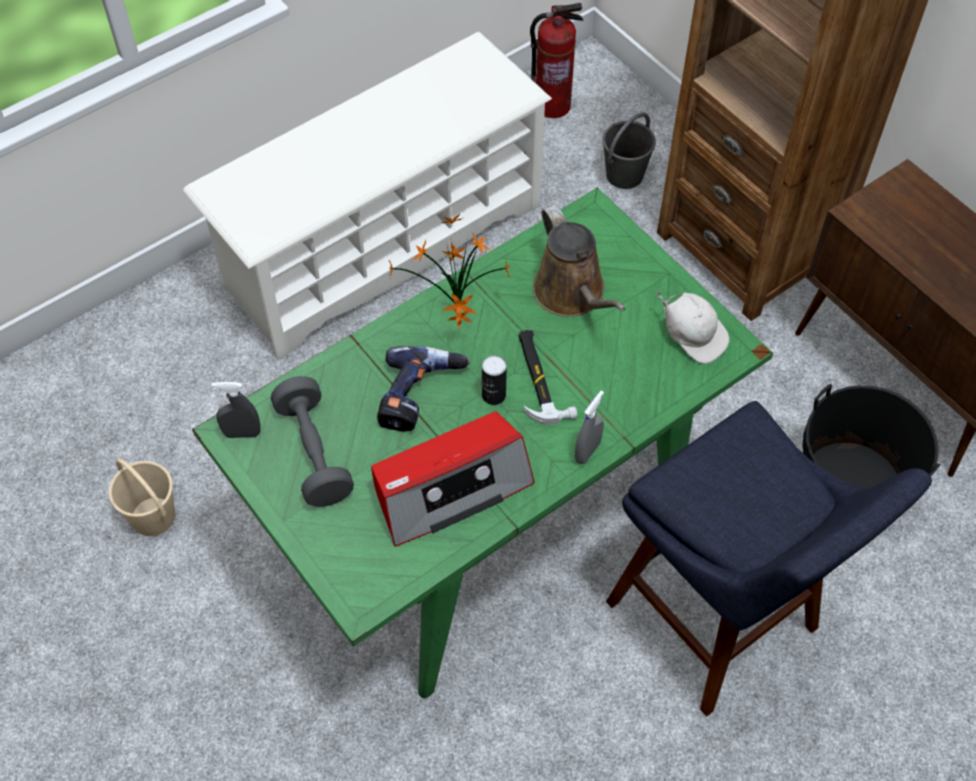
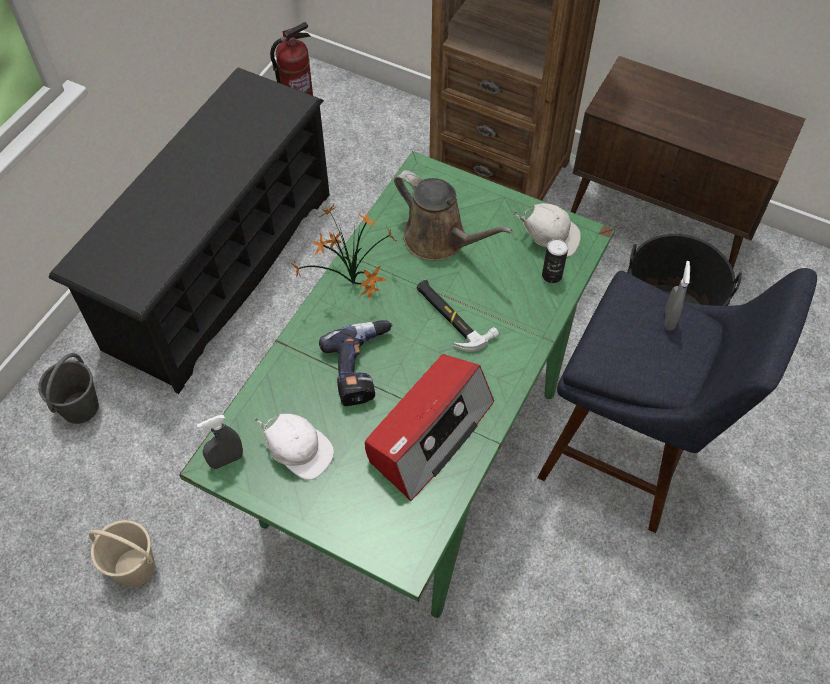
camera: 25 degrees left, 0 degrees up
white shoe rack [183,32,552,361] -> black shoe rack [49,68,330,394]
grey dumbbell [271,376,354,507] -> white cap [254,414,334,480]
can [482,355,507,405] -> can moved to [542,239,568,283]
grey spray bottle [575,391,604,464] -> grey spray bottle moved to [665,261,690,331]
grey bucket [602,113,656,189] -> grey bucket moved to [38,353,99,424]

